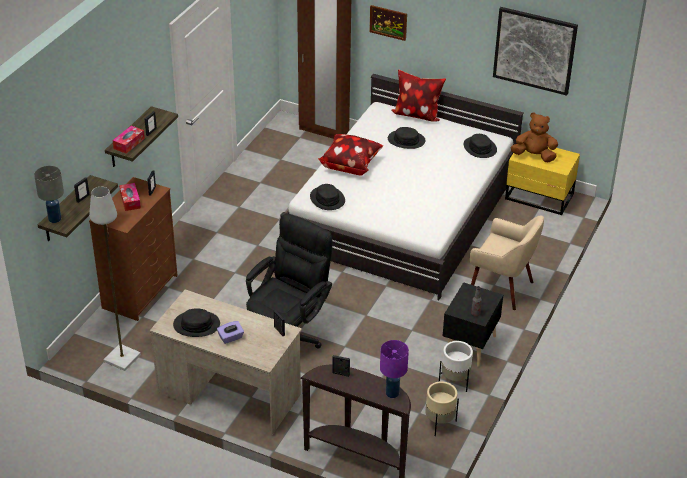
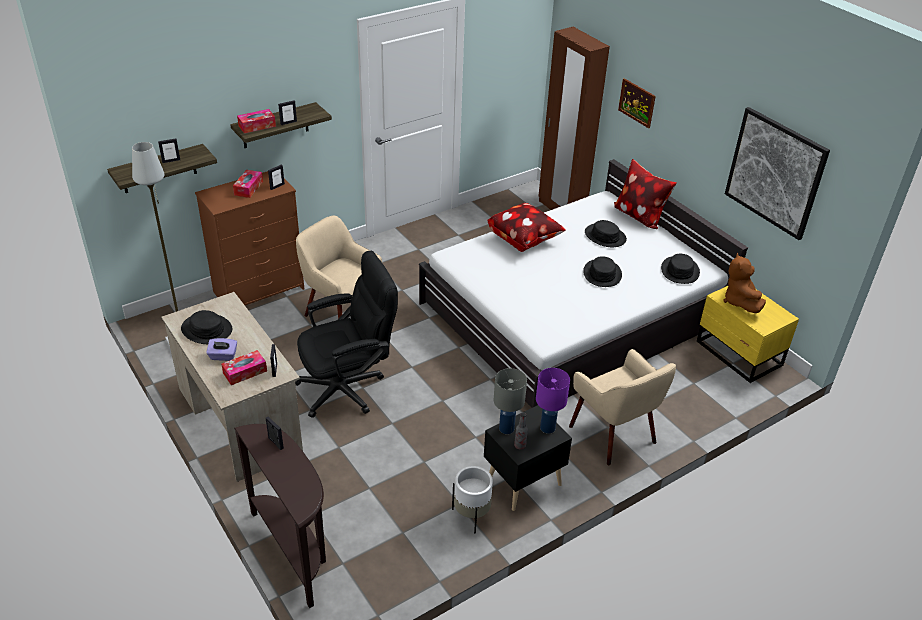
camera: 30 degrees right, 0 degrees up
grey table lamp [34,166,64,223] -> grey table lamp moved to [494,368,527,434]
black hat [310,184,345,210] -> black hat moved to [583,256,622,287]
purple table lamp [380,340,409,398] -> purple table lamp moved to [536,368,570,434]
beige planter [425,381,459,436] -> none
brown plush toy [511,112,558,162] -> brown plush toy turned 135 degrees counterclockwise [724,253,766,313]
none -> tissue box [221,350,267,385]
none -> beige armchair [296,216,382,319]

